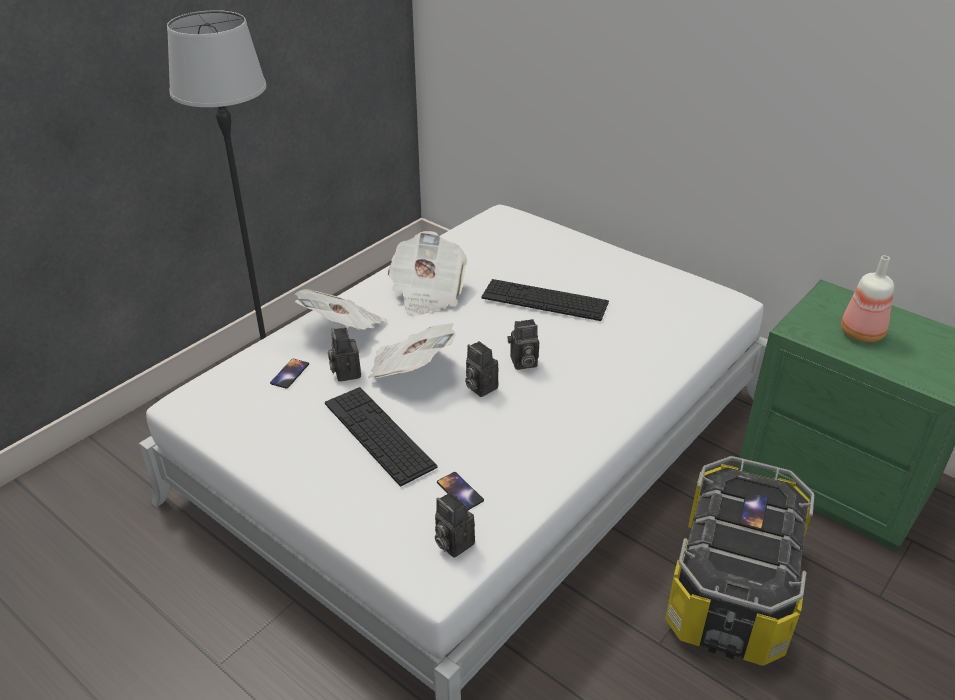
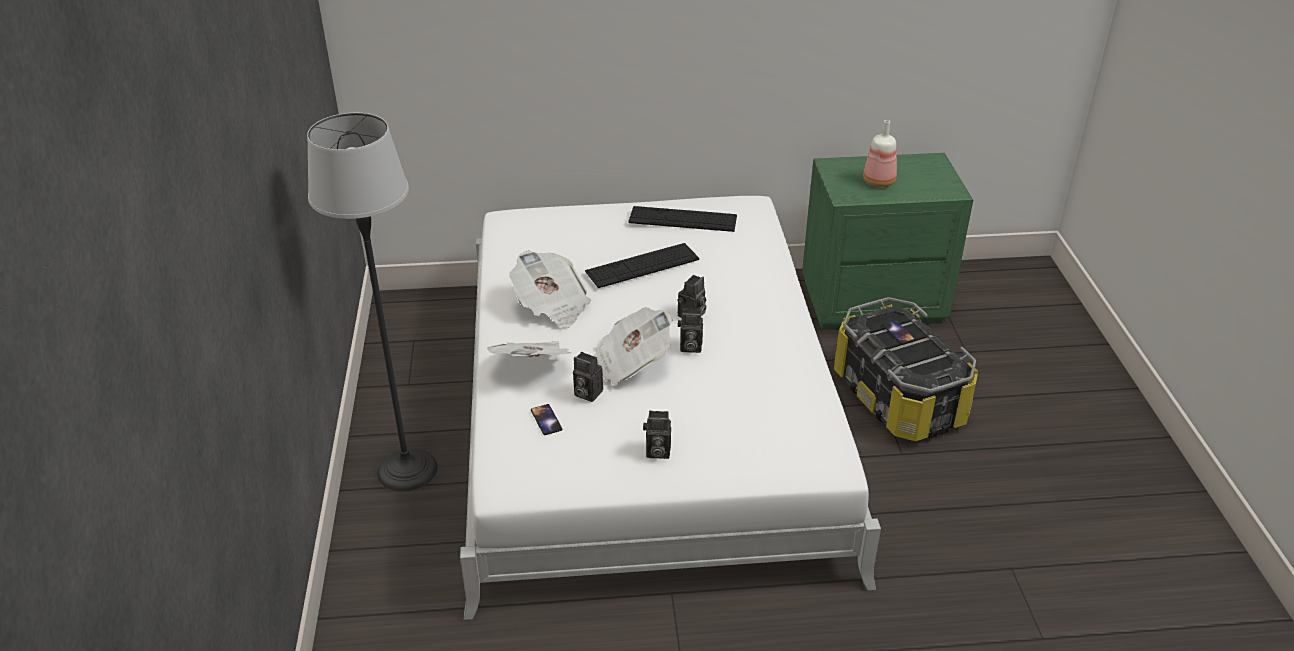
camera: 45 degrees left, 0 degrees up
keyboard [325,387,438,486] -> keyboard moved to [628,206,737,232]
camera [435,492,475,558] -> camera moved to [643,410,671,459]
phone [437,472,484,510] -> none

